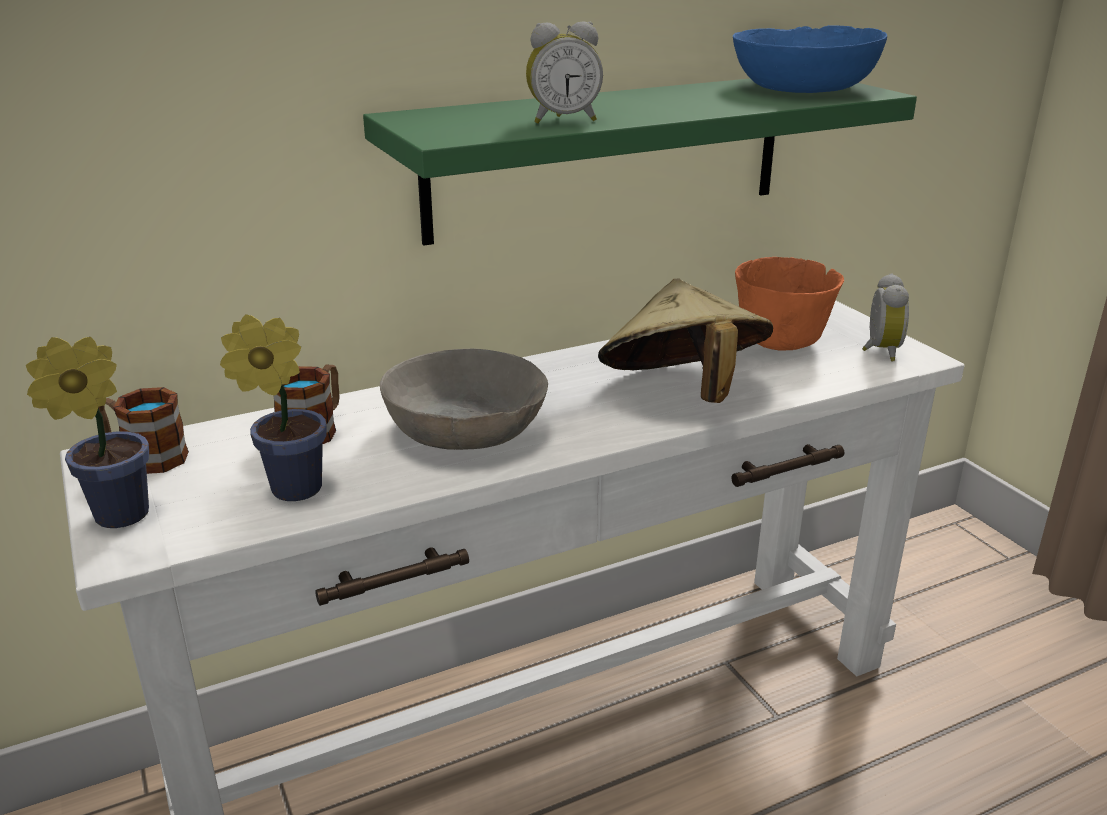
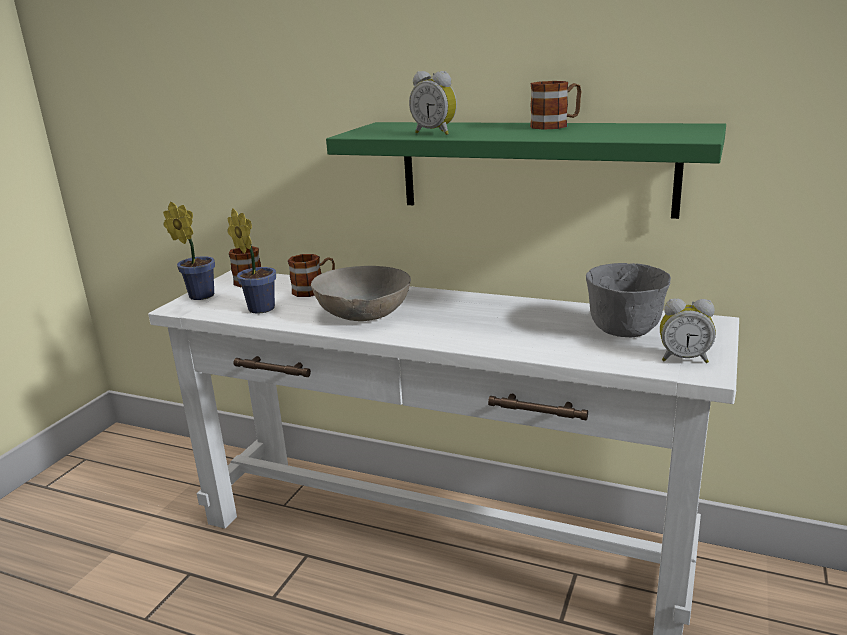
camera: 50 degrees right, 5 degrees down
beige hat [598,279,773,403] -> none
blue bowl [733,25,887,93] -> none
orange bowl [735,257,844,351] -> grey bowl [586,263,671,337]
alarm clock [862,273,909,361] -> alarm clock turned 45 degrees clockwise [660,298,716,363]
none -> mug [530,81,582,130]

